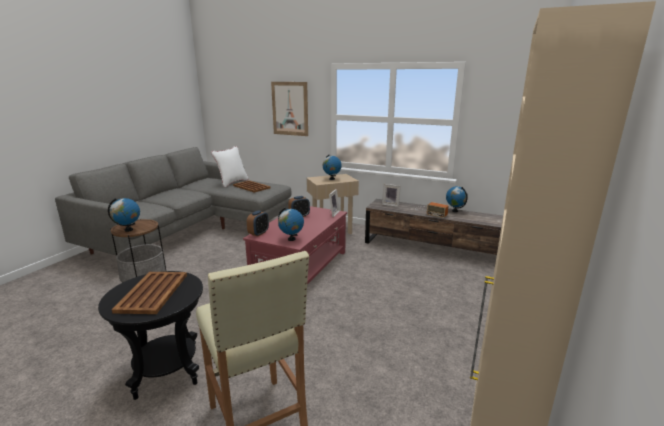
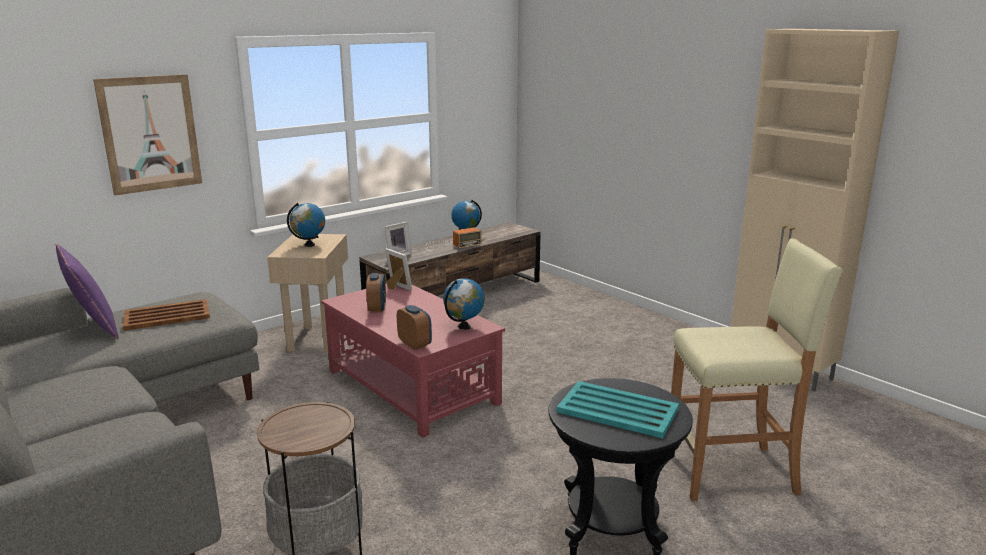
camera: 65 degrees left, 0 degrees up
globe [108,198,140,232] -> none
brown tray [112,272,187,314] -> turquoise tray [557,381,679,438]
white pillow [211,146,249,187] -> purple pillow [55,244,118,339]

